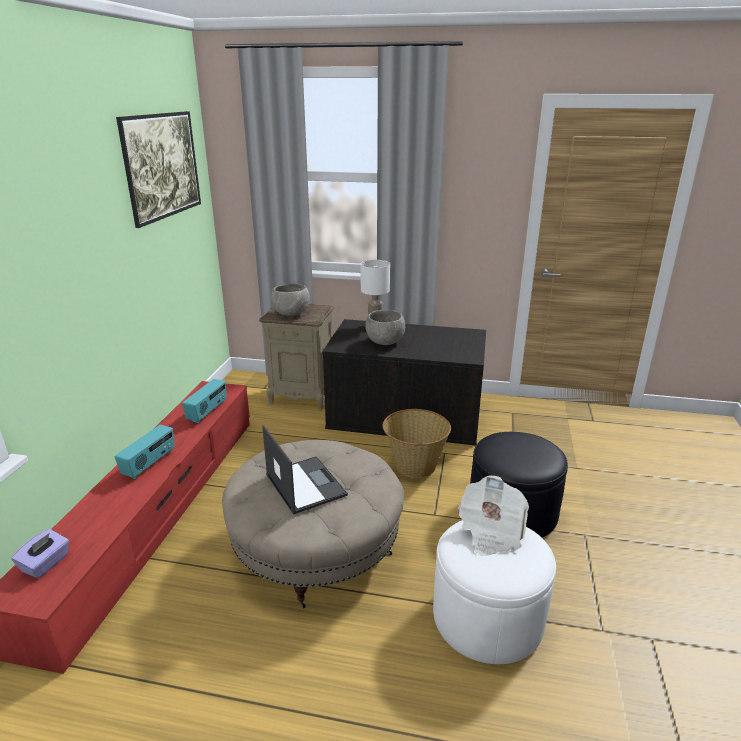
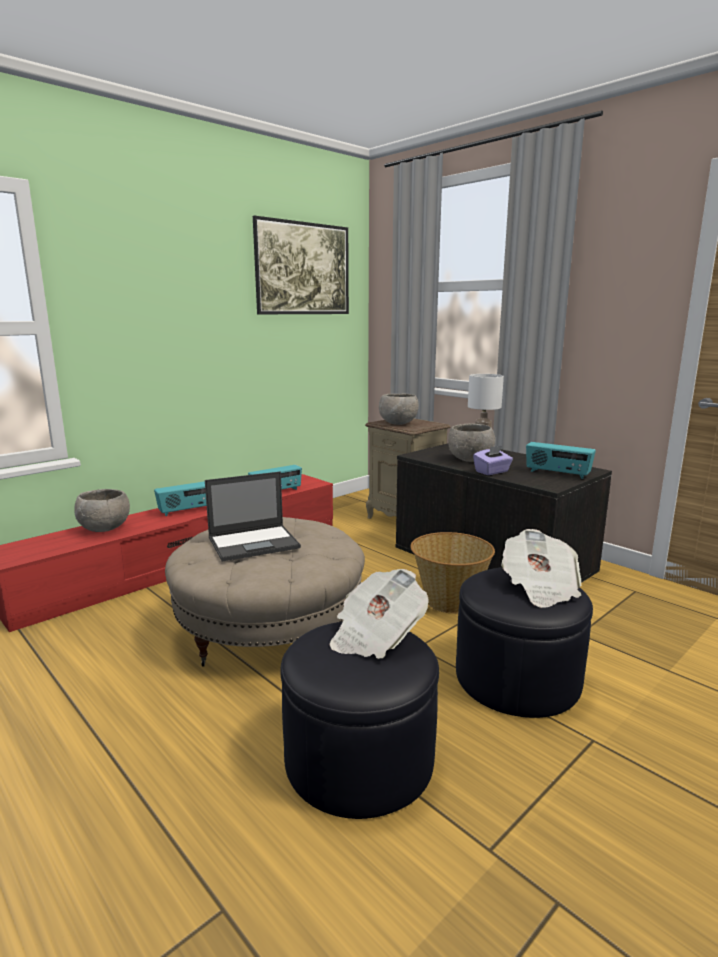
camera: 35 degrees right, 10 degrees down
purple tissue box [11,529,69,578] -> purple tissue box moved to [473,445,513,475]
laptop [262,425,348,515] -> laptop turned 60 degrees clockwise [205,471,301,562]
white ottoman [433,521,556,664] -> black ottoman [280,622,439,819]
none -> grey bowl [74,489,130,532]
none -> newspaper [501,529,582,608]
none -> radio [526,442,596,479]

